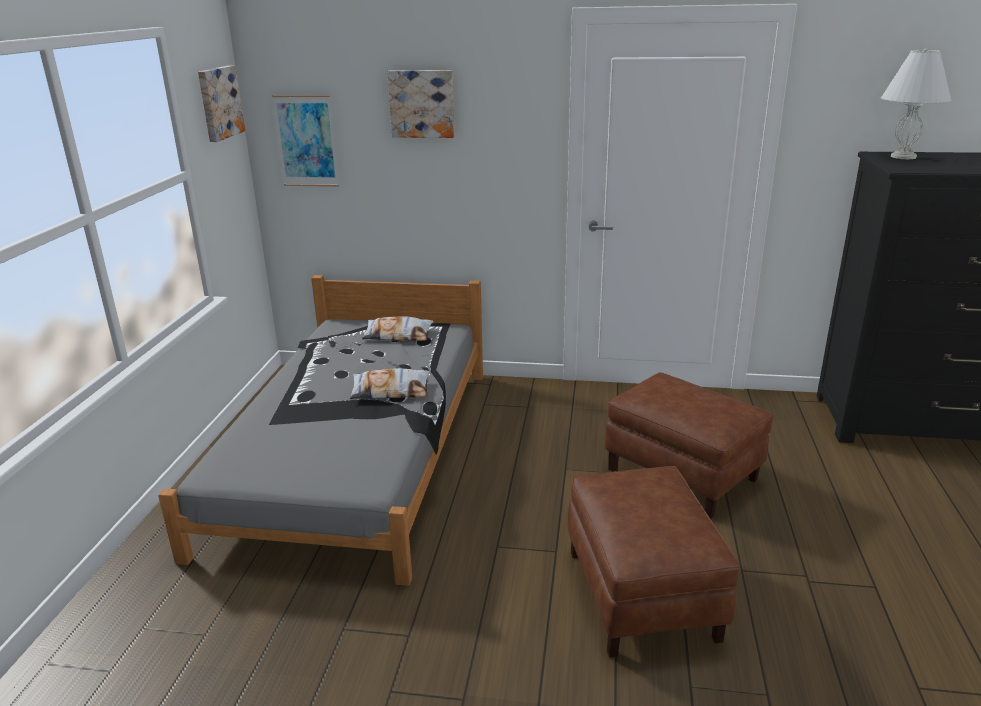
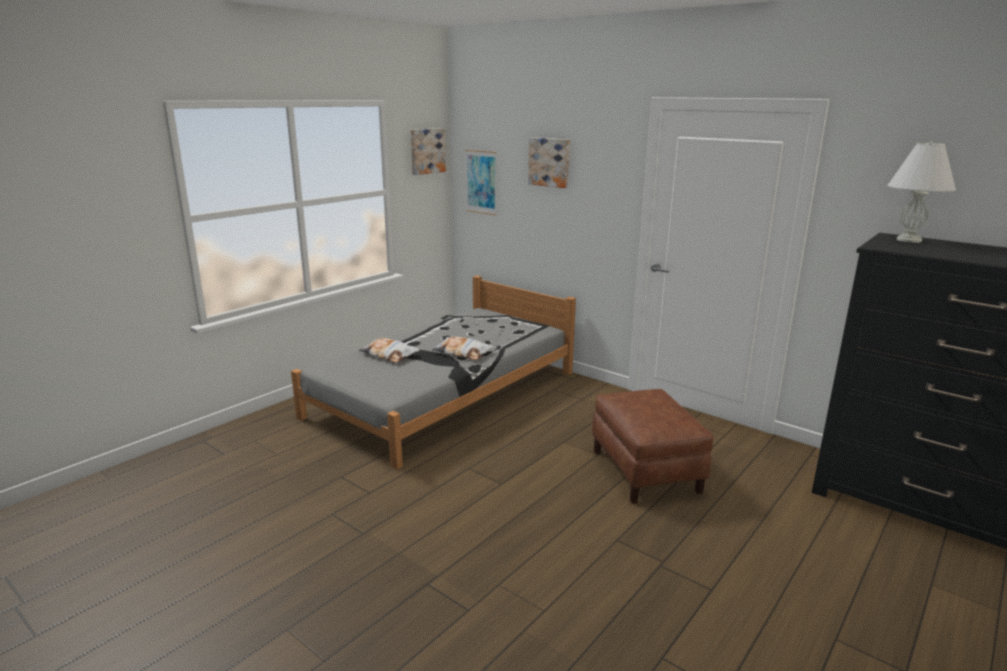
camera: 30 degrees right, 5 degrees down
pillow [362,317,434,341] -> pillow moved to [359,338,420,363]
brown ottoman [567,466,740,658] -> none

